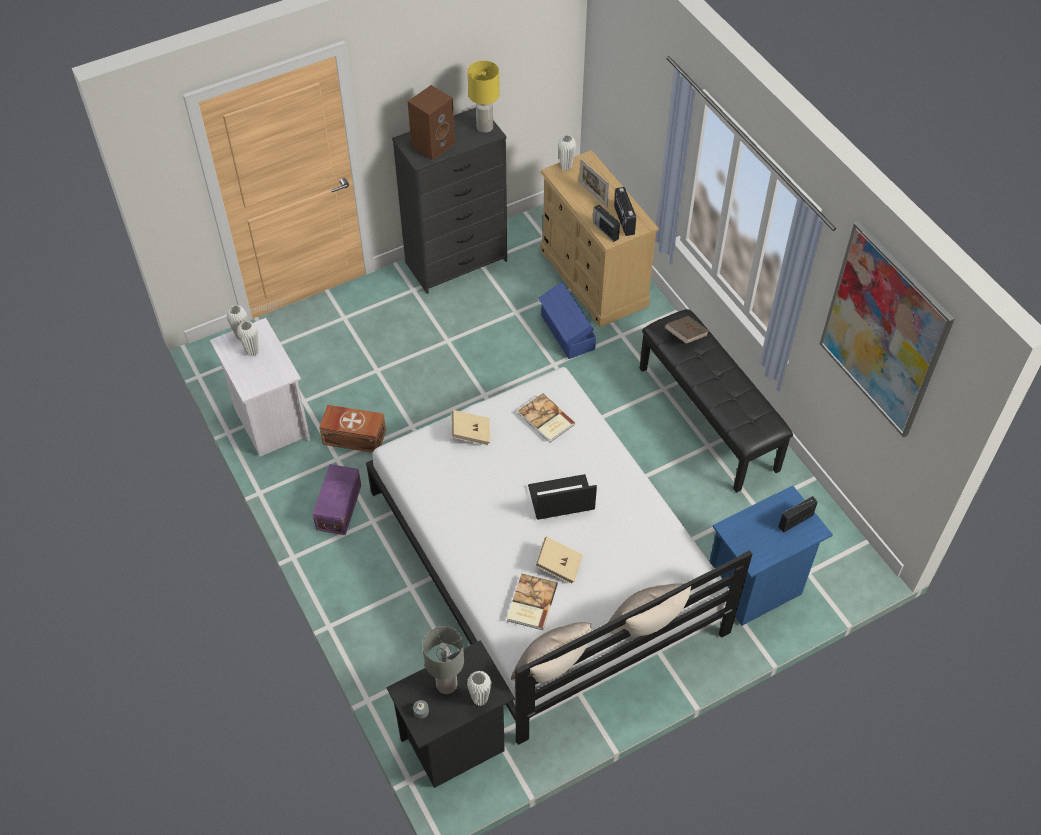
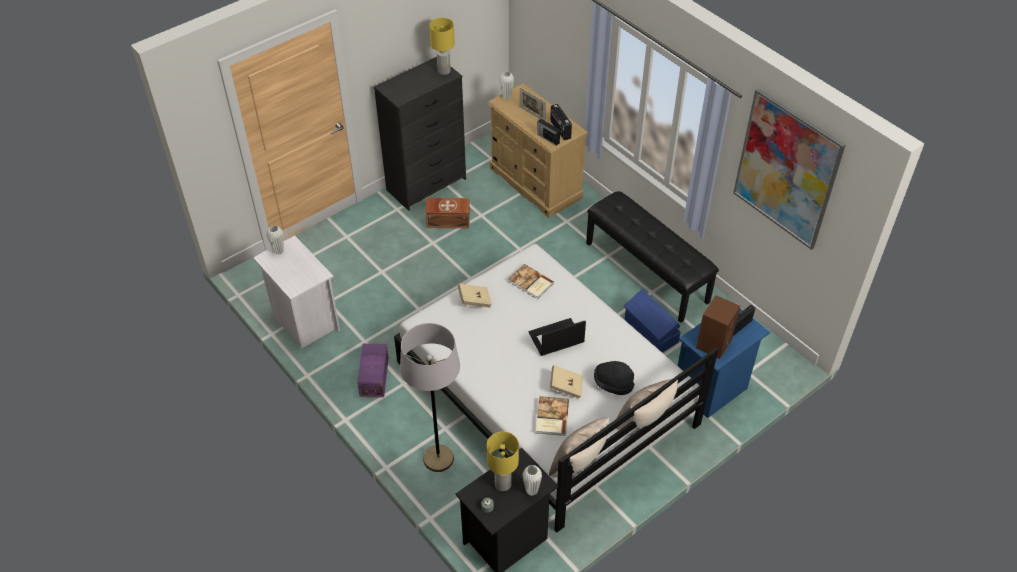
camera: 10 degrees left, 5 degrees down
white vase [237,321,259,357] -> none
brown storage box [319,405,386,453] -> brown storage box moved to [425,198,470,228]
brown speaker [408,85,455,160] -> brown speaker moved to [696,295,740,359]
grey table lamp [422,626,464,694] -> yellow table lamp [487,432,519,491]
blue storage box [538,282,596,359] -> blue storage box moved to [624,289,681,352]
brown book [665,316,709,344] -> none
none -> grey floor lamp [400,323,460,472]
none -> black hat [594,361,635,395]

